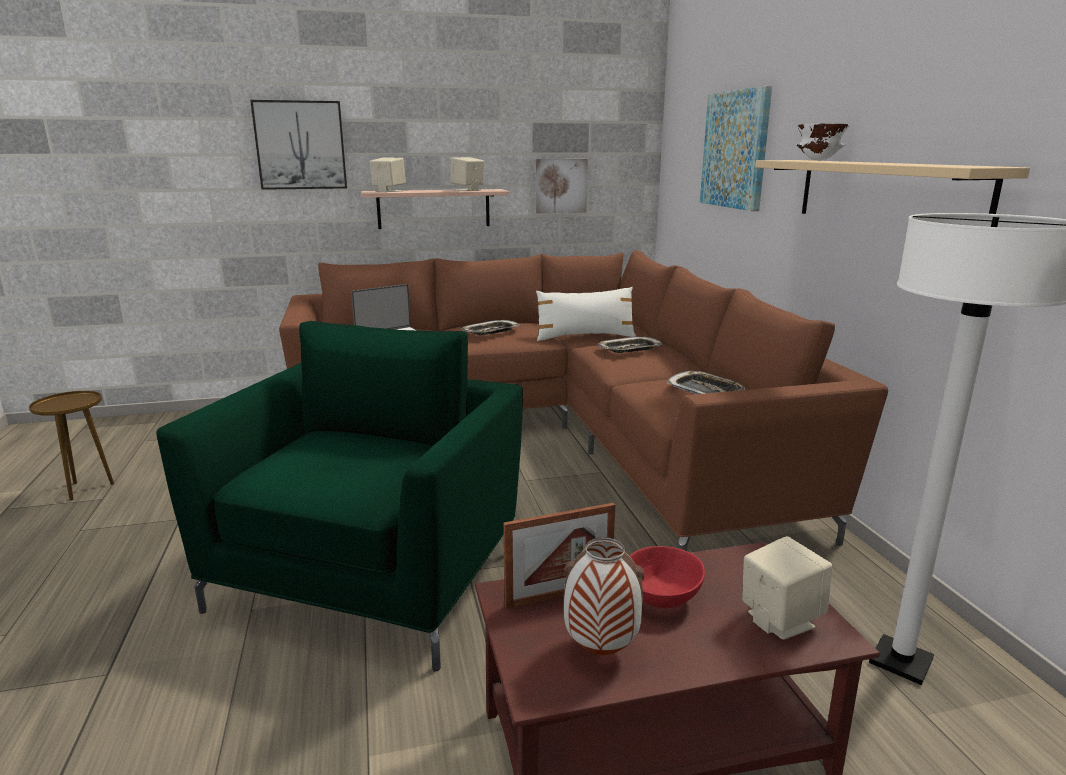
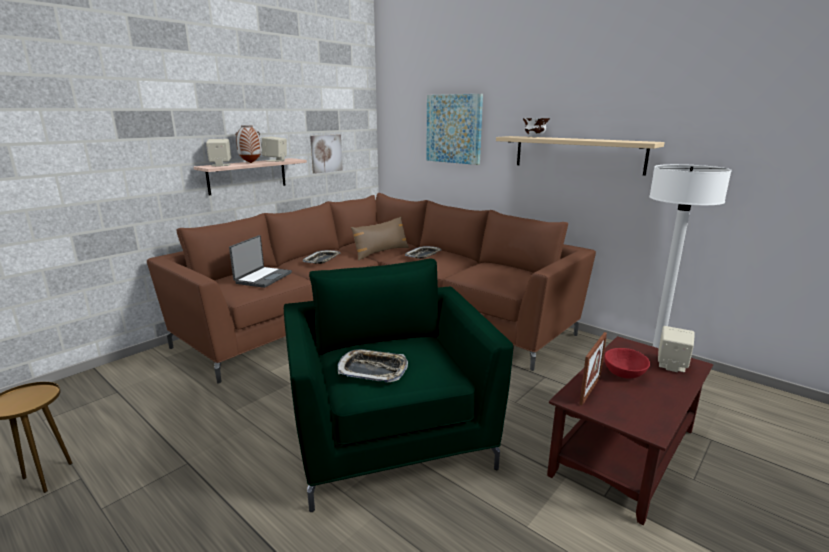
camera: 35 degrees left, 0 degrees up
picture [250,100,347,190] -> none
white pillow [536,287,636,341] -> brown pillow [351,217,409,261]
vase [563,537,645,655] -> vase moved to [235,125,262,163]
tray [667,371,745,394] -> tray moved to [338,349,408,382]

